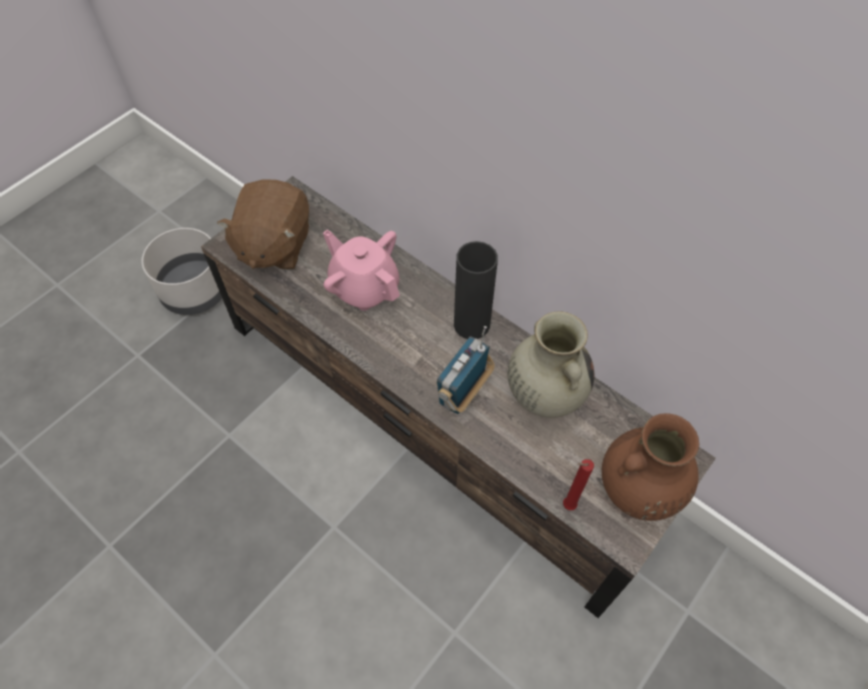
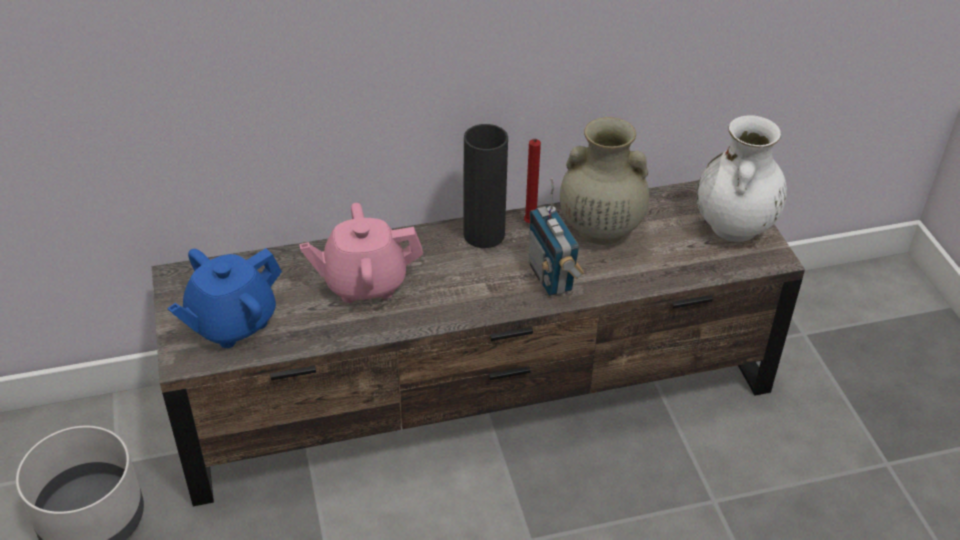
camera: 55 degrees left, 15 degrees down
brown plush toy [217,179,309,270] -> blue teapot [167,248,282,348]
red candle [563,459,594,510] -> red candle moved to [524,139,541,223]
brown vase [602,413,699,521] -> white vase [697,115,787,242]

